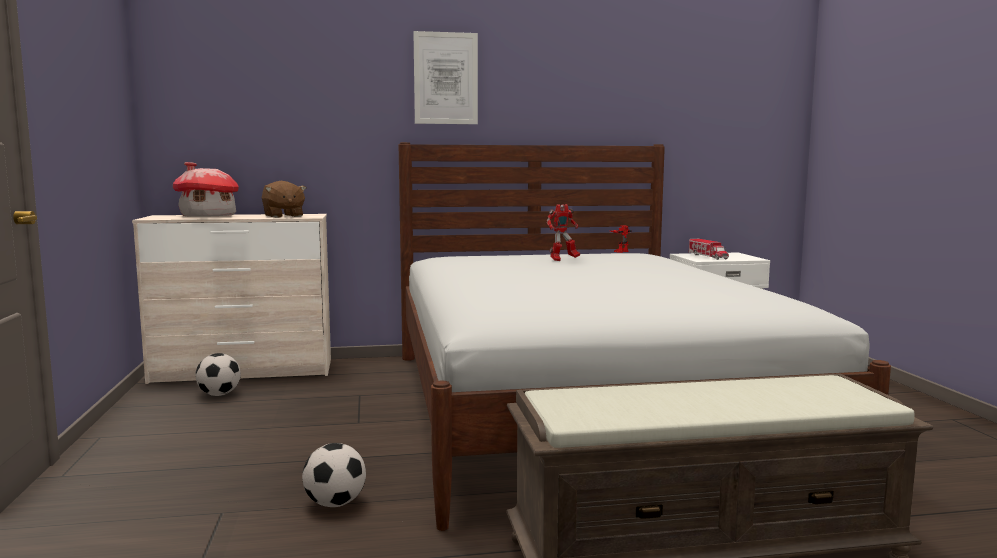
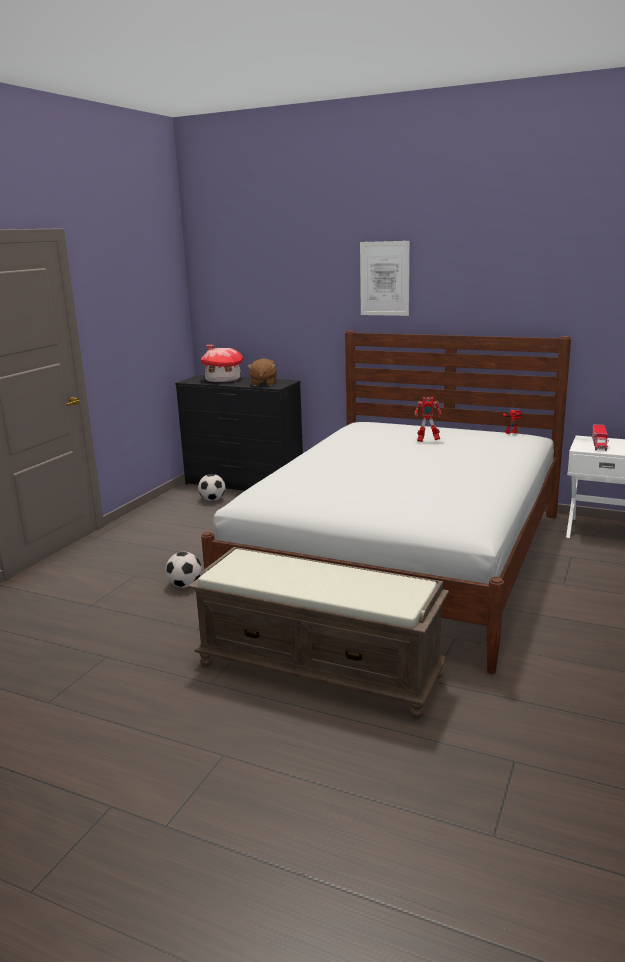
camera: 35 degrees right, 10 degrees up
beige dresser [132,214,331,384] -> black dresser [175,375,303,491]

